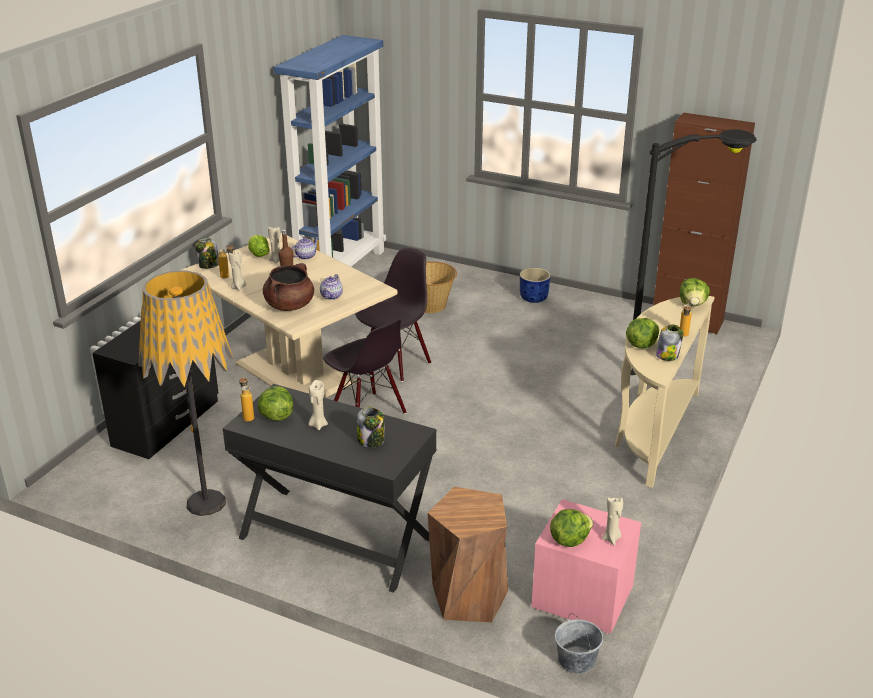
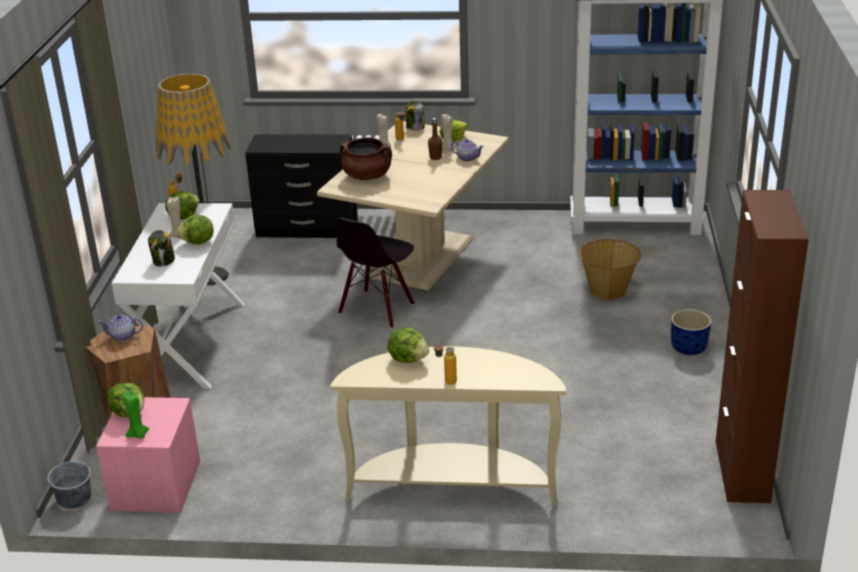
camera: 70 degrees right, 0 degrees up
black desk [223,384,436,593] -> white desk [112,203,245,389]
teapot [320,274,343,300] -> teapot moved to [98,314,143,342]
black chair [355,248,431,382] -> none
beige candle [602,497,623,546] -> green candle [123,391,149,439]
black floor lamp [630,129,757,375] -> none
jar [656,325,683,361] -> none
lettuce [680,278,710,306] -> lettuce moved to [176,215,214,245]

